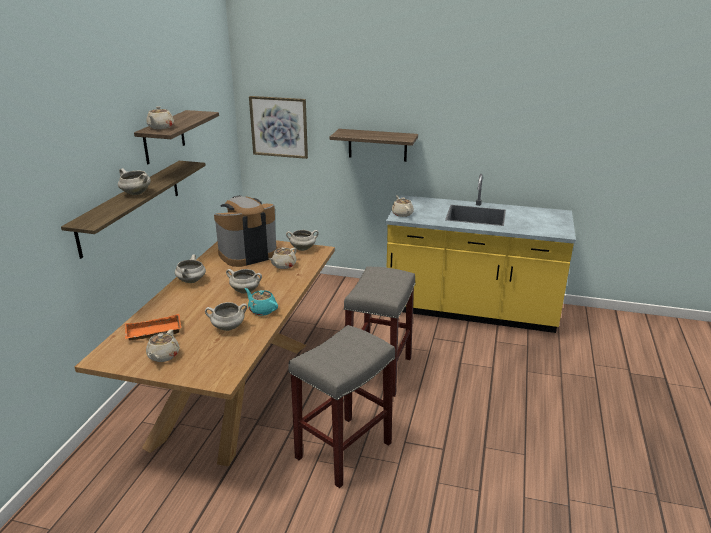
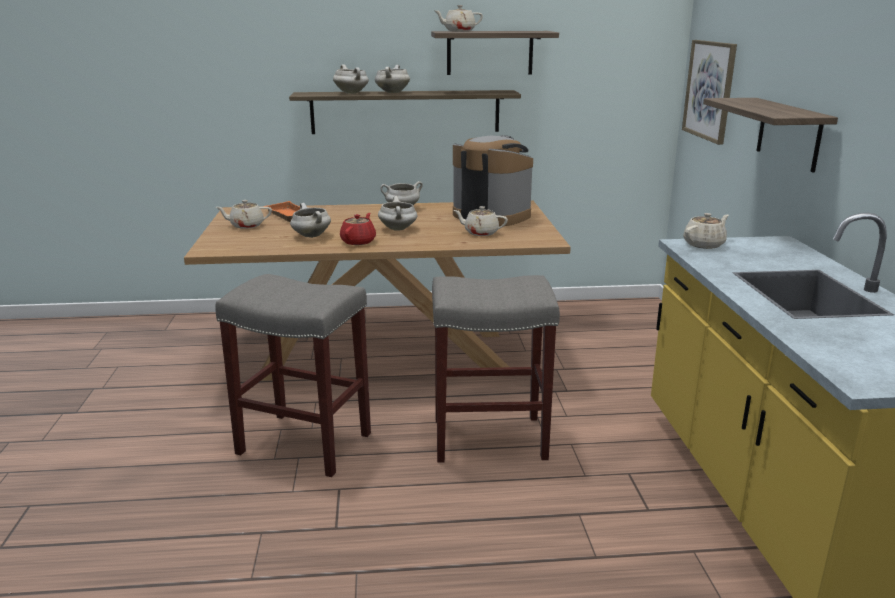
camera: 70 degrees right, 5 degrees down
turquoise teapot [245,288,278,316] -> red teapot [340,213,376,245]
white cooking pot [286,230,319,251] -> white cooking pot moved to [333,65,369,94]

